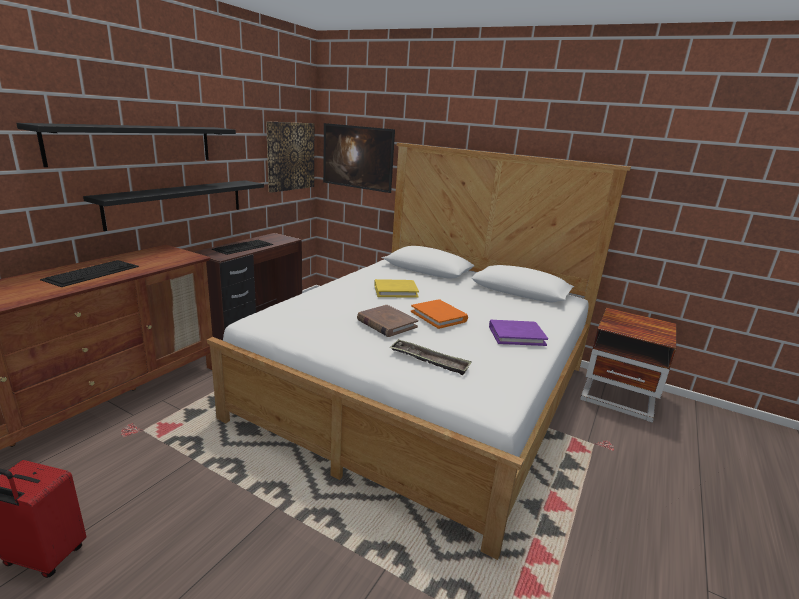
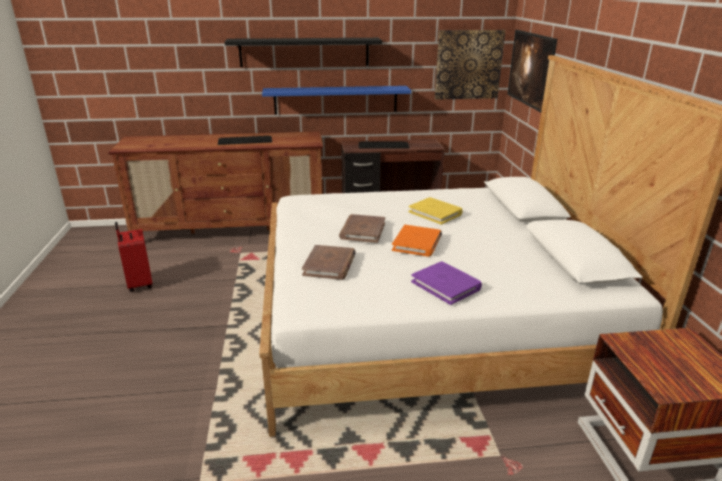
camera: 55 degrees right, 5 degrees up
black shelf [83,180,264,231] -> blue shelf [262,86,411,114]
tray [390,339,472,375] -> brown book [302,245,356,280]

